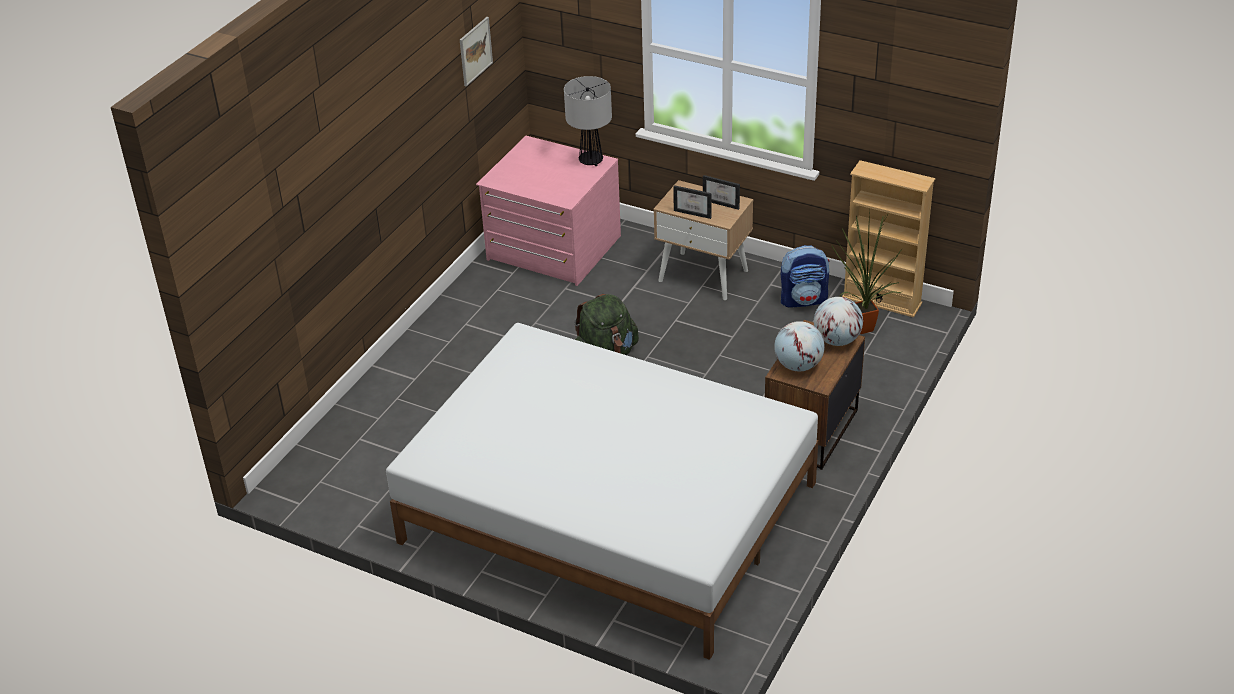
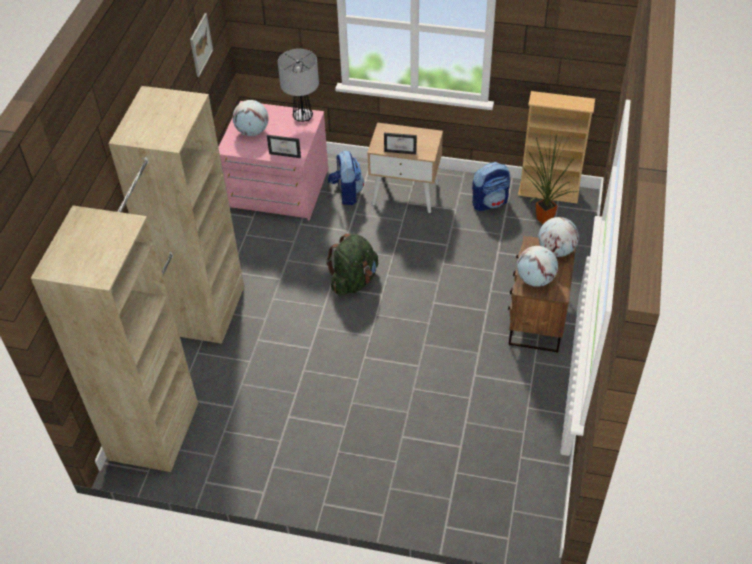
camera: 15 degrees left, 10 degrees up
white bed [386,323,818,660] -> none
picture frame [703,175,740,210] -> picture frame moved to [267,135,301,158]
none -> beige wardrobe [31,86,244,472]
none -> globe [233,100,269,136]
none -> backpack [328,151,364,205]

